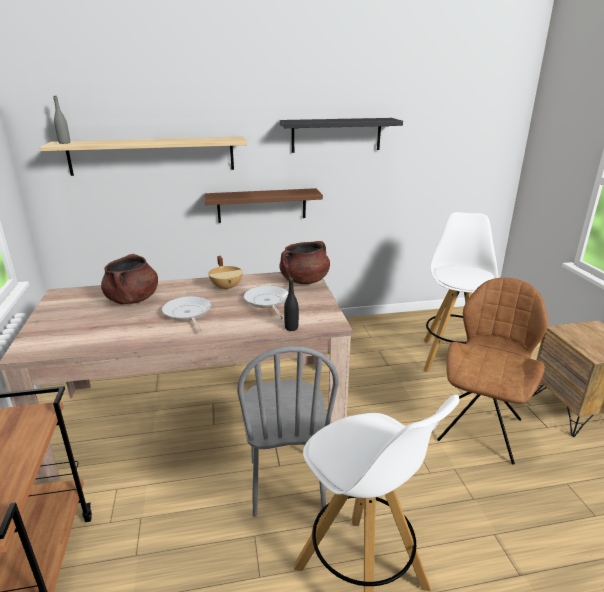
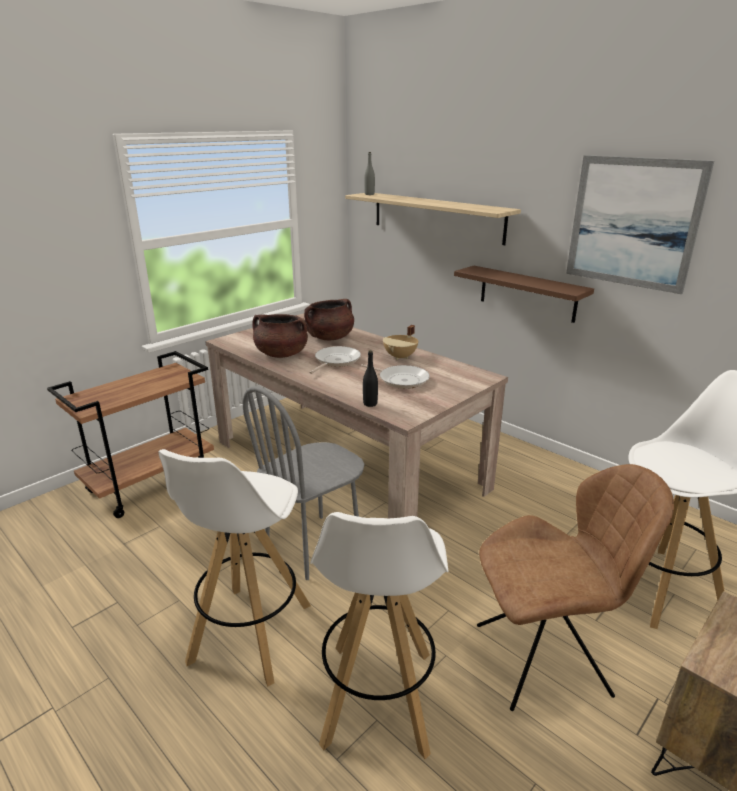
camera: 55 degrees right, 0 degrees up
frying pan [244,285,289,319] -> frying pan turned 90 degrees clockwise [361,364,430,389]
brown cooking pot [279,241,330,284] -> brown cooking pot moved to [253,314,308,358]
black shelf [280,118,403,153] -> picture [566,155,714,294]
none -> white stool [310,512,448,759]

